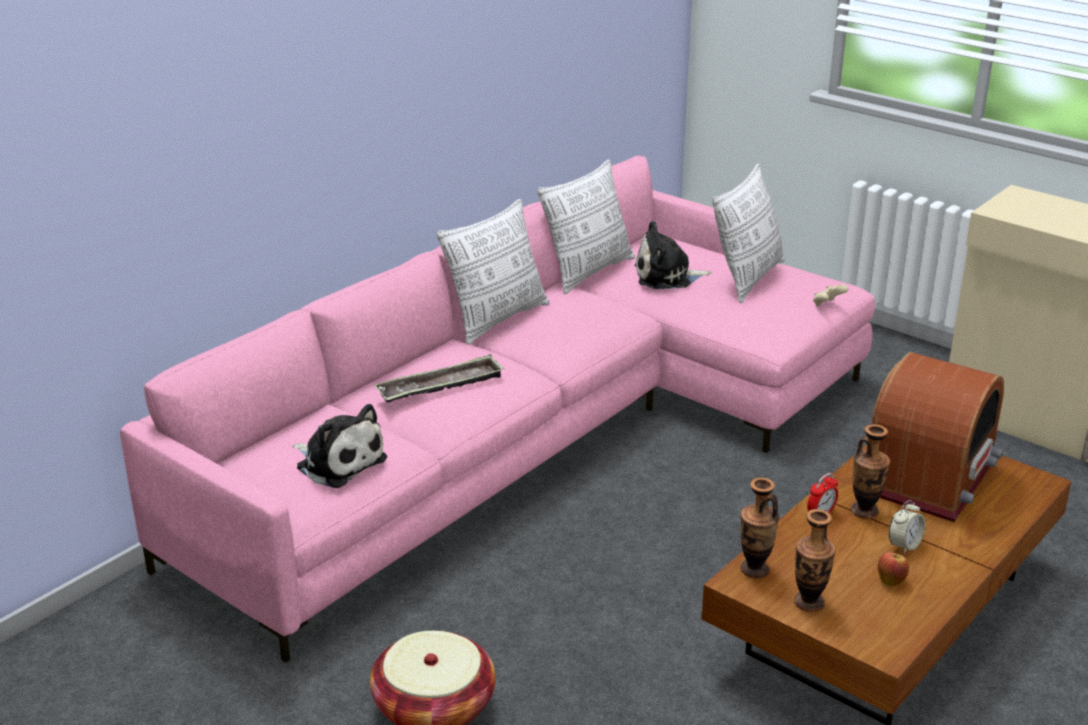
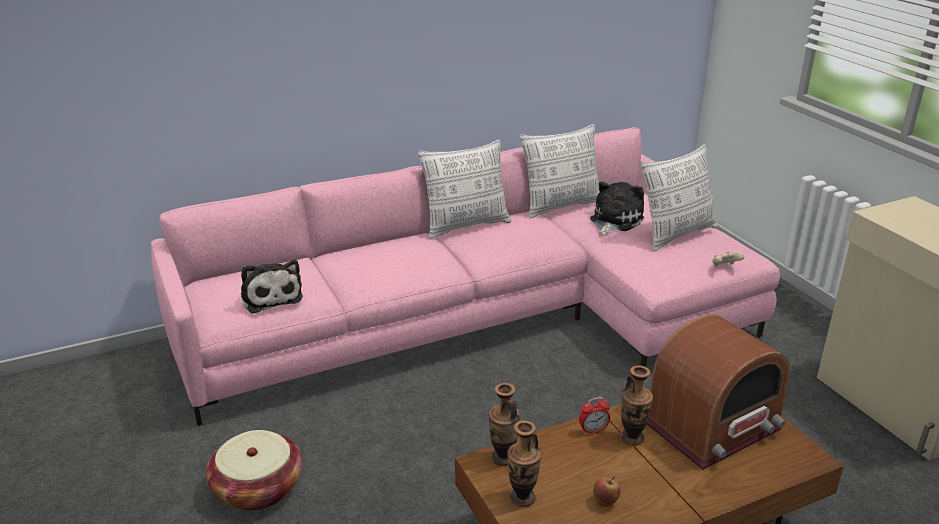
camera: 25 degrees right, 0 degrees up
tray [374,354,504,403] -> none
plush toy [635,221,712,289] -> plush toy turned 105 degrees clockwise [590,182,644,236]
alarm clock [889,500,925,554] -> none

